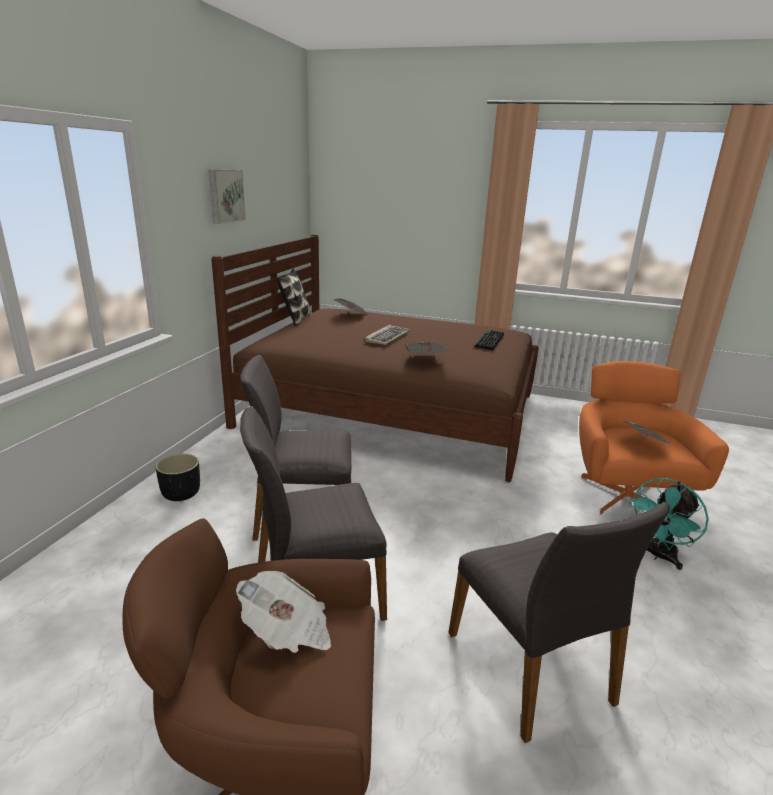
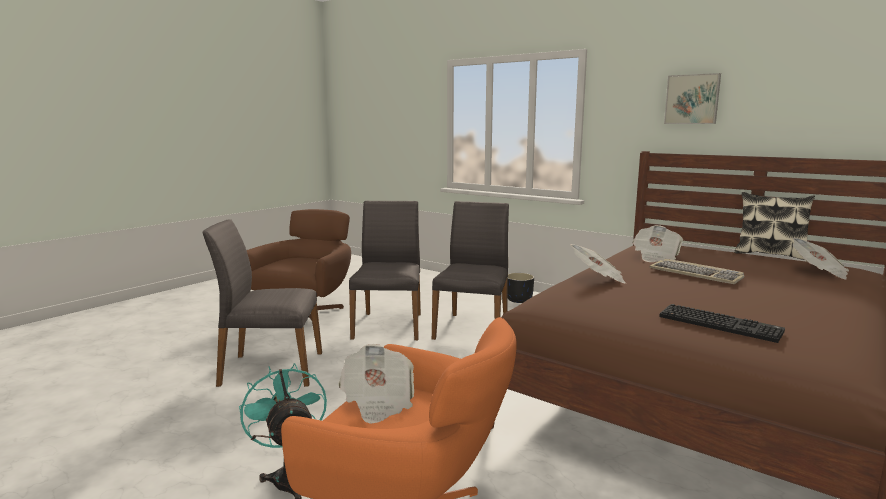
camera: 110 degrees right, 10 degrees down
newspaper [236,571,331,653] -> newspaper moved to [632,225,683,262]

